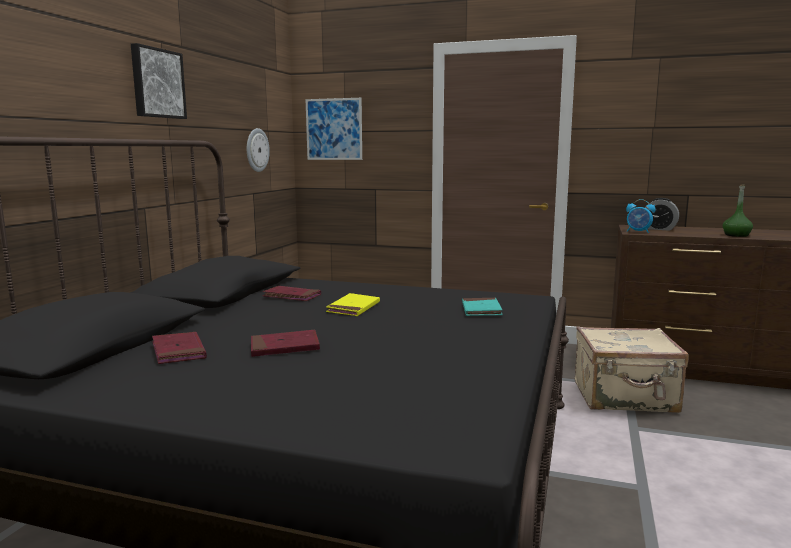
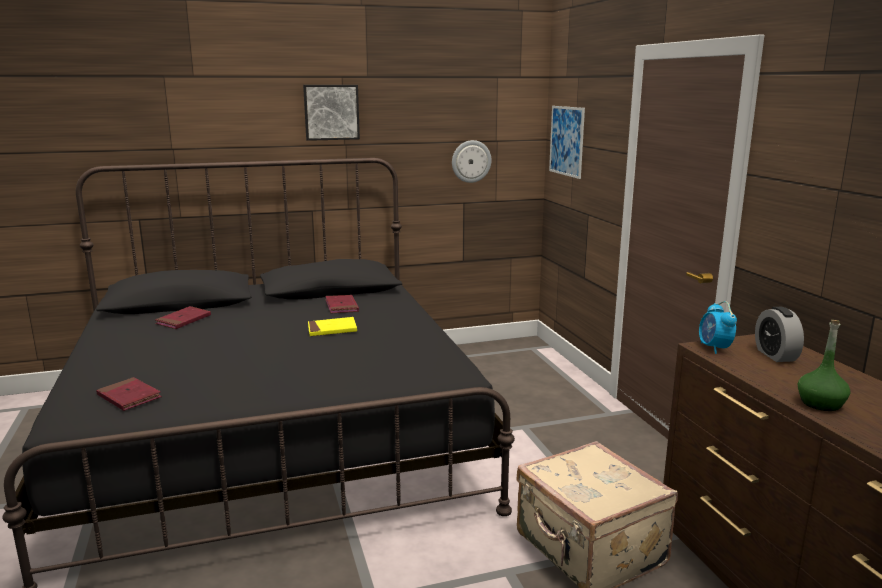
camera: 55 degrees right, 5 degrees up
red book [251,330,320,357] -> red book moved to [96,377,162,411]
turquoise book [462,298,503,316] -> none

